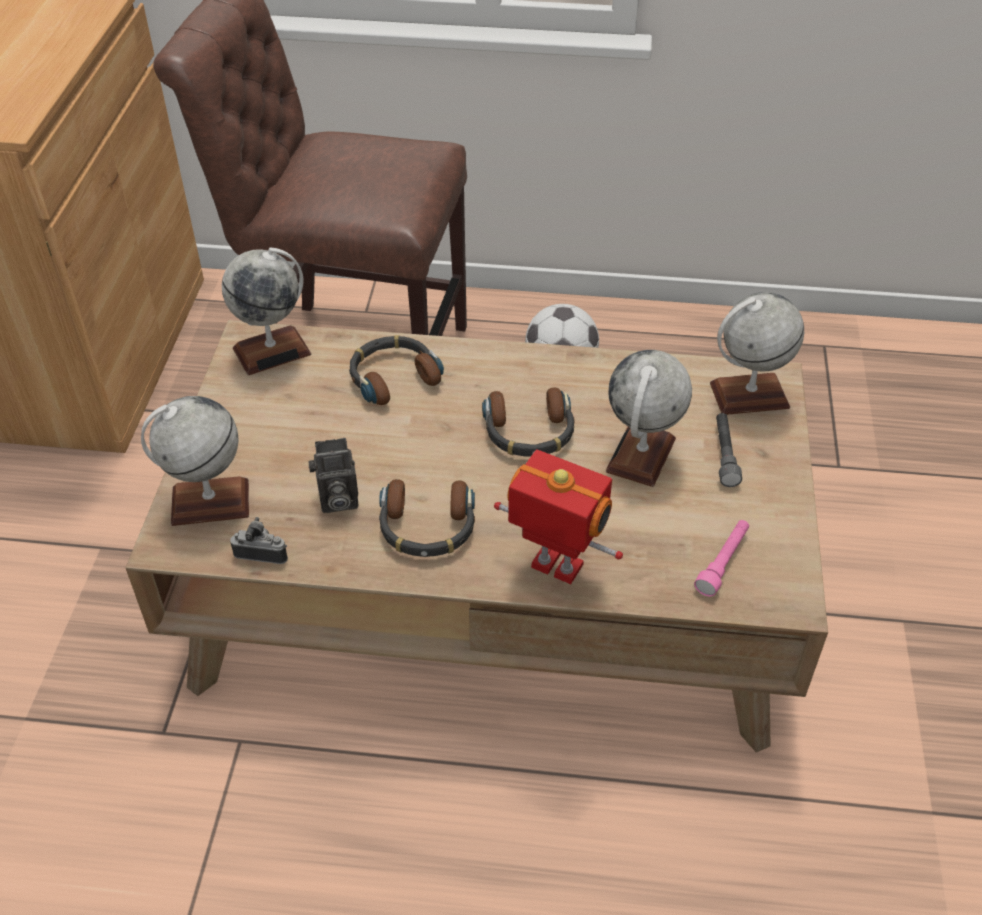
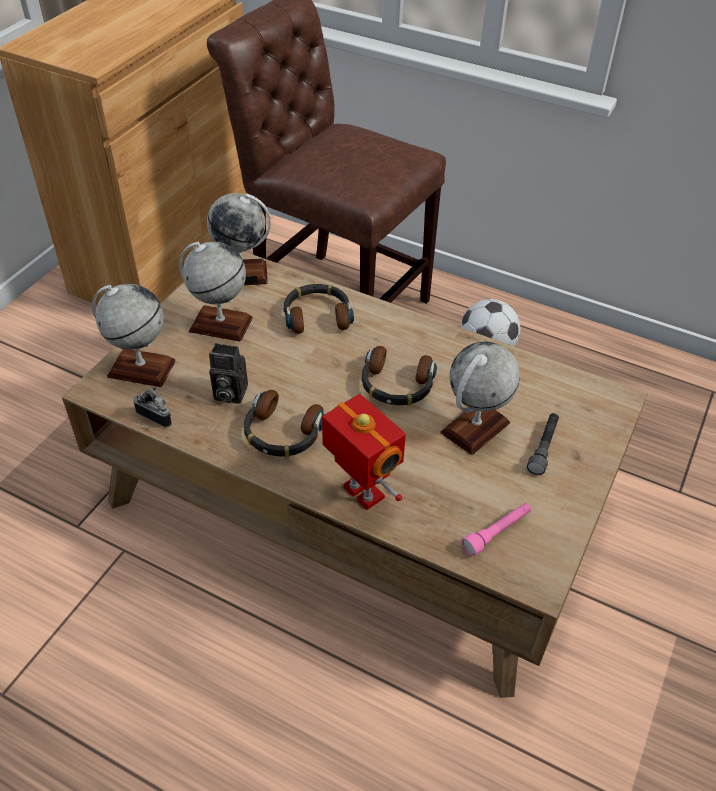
camera: 20 degrees right, 0 degrees up
globe [710,292,804,415] -> globe moved to [179,241,253,341]

